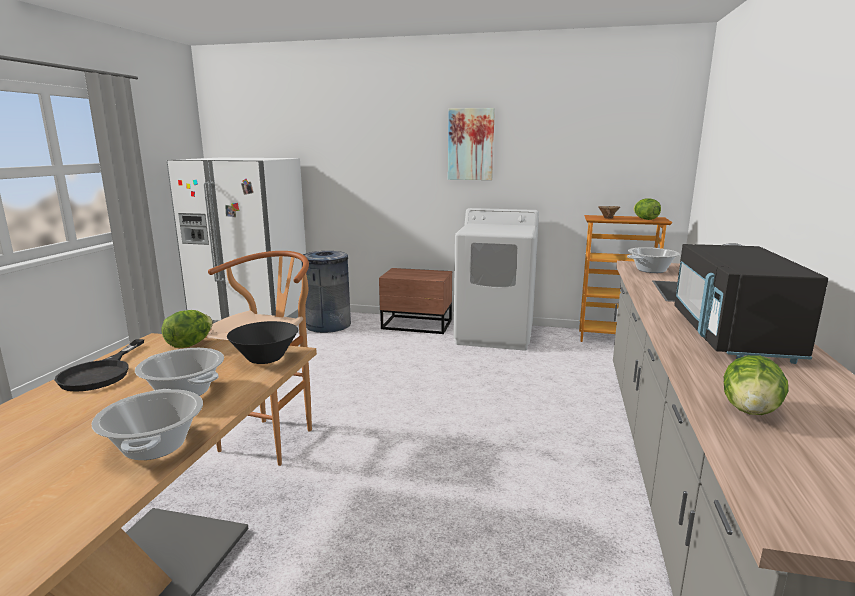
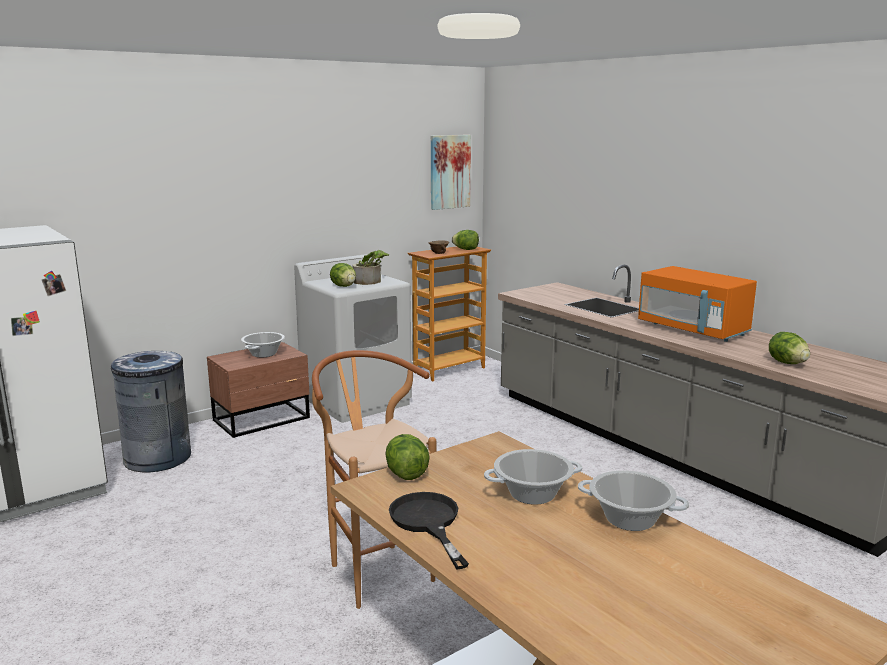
camera: 50 degrees left, 0 degrees up
black frying pan [55,339,144,392] -> black frying pan turned 150 degrees counterclockwise [389,492,469,570]
black bowl [227,321,298,364] -> none
picture [448,108,495,180] -> picture moved to [431,135,471,210]
cooking pot [627,247,680,273] -> cooking pot moved to [241,332,285,357]
black microwave [674,244,828,364] -> orange microwave [638,266,757,342]
none -> lettuce [330,263,356,287]
none -> potted plant [352,250,390,285]

